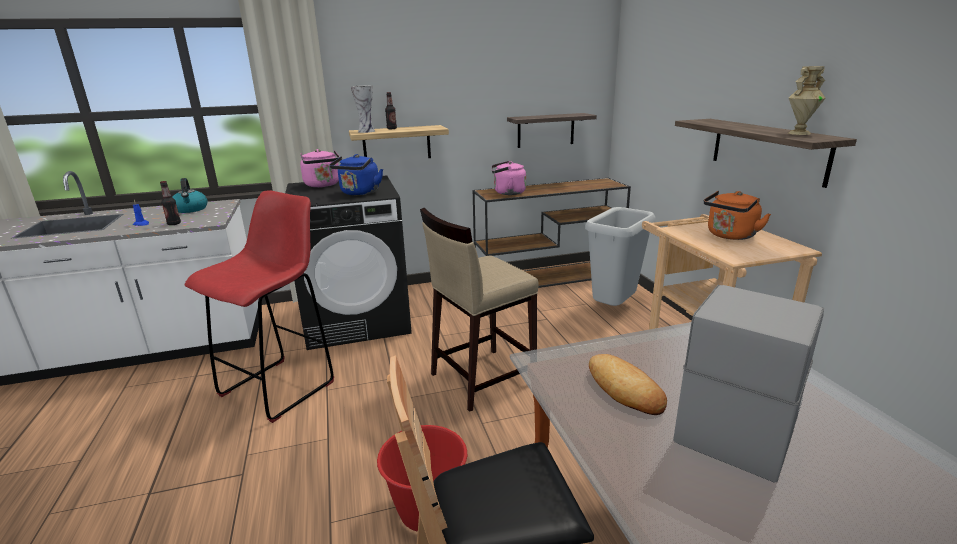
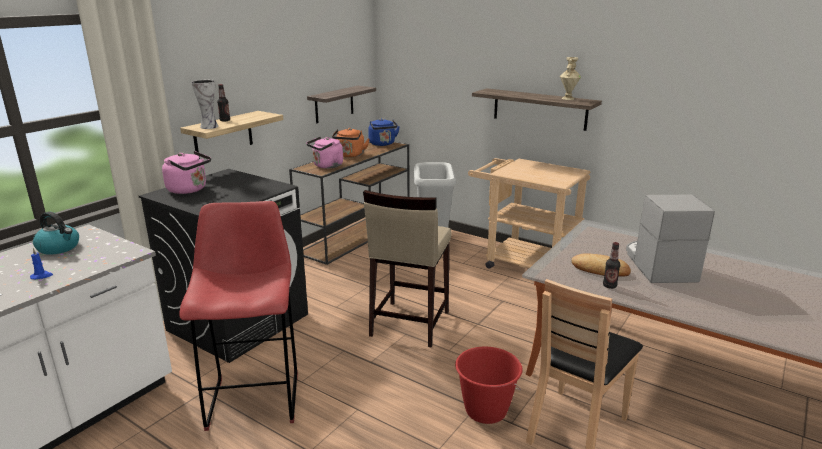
camera: 40 degrees left, 0 degrees up
bottle [160,181,181,225] -> bottle moved to [603,242,620,289]
blue kettle [329,154,383,195] -> blue kettle moved to [368,118,400,146]
orange kettle [703,191,771,240] -> orange kettle moved to [332,128,369,157]

